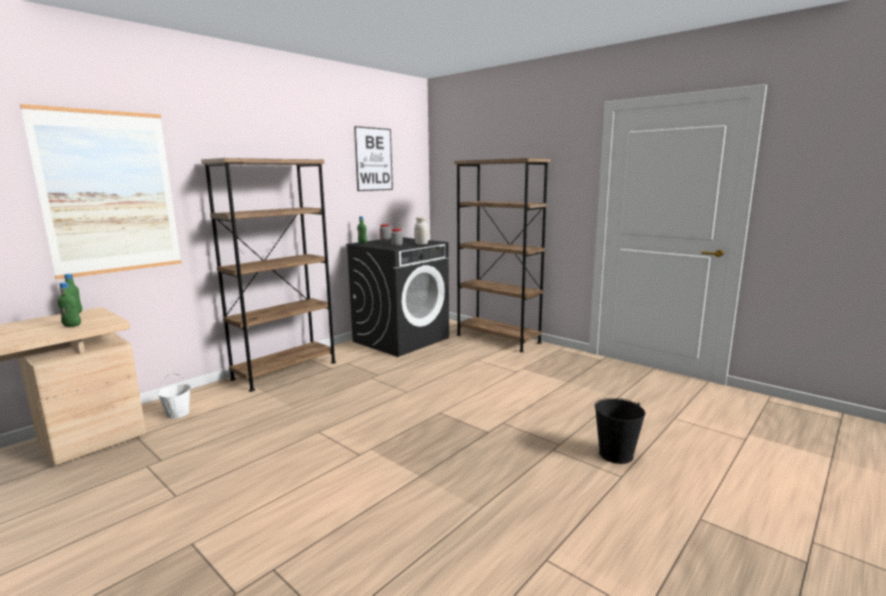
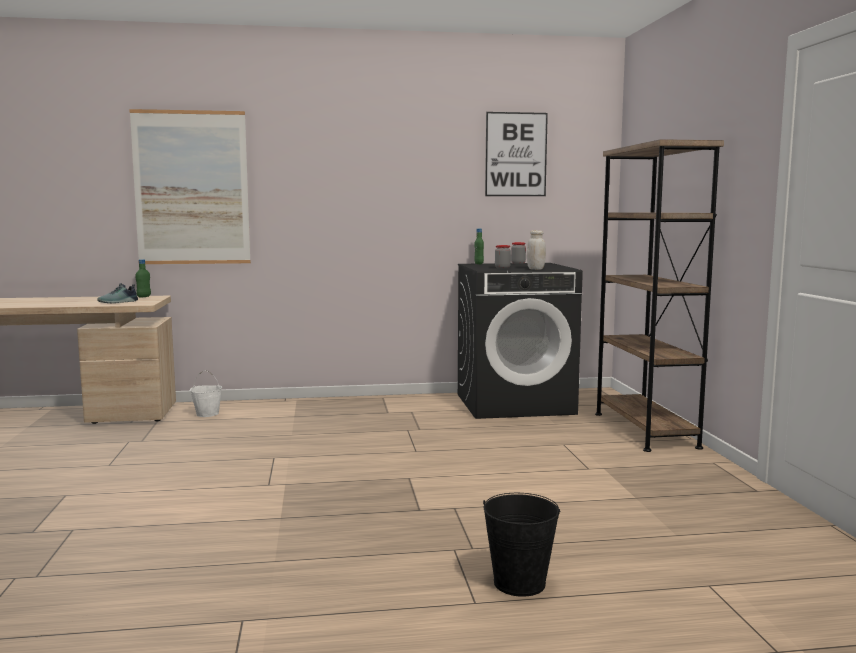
camera: 40 degrees right, 5 degrees down
green bottle [57,282,81,327] -> shoe [97,283,138,303]
brown bookcase [201,158,336,392] -> none

